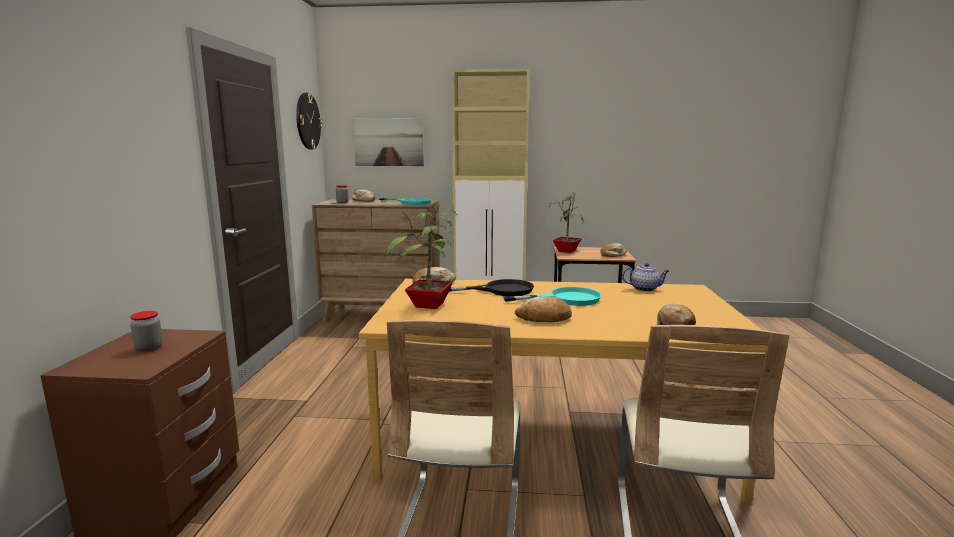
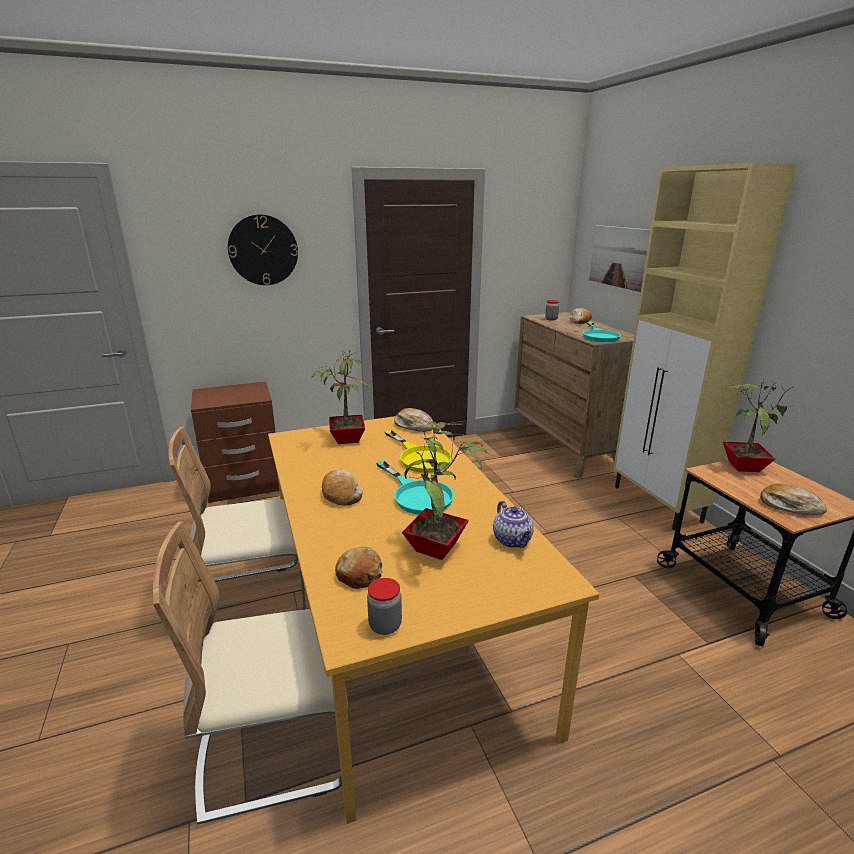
camera: 65 degrees right, 10 degrees up
jar [130,311,163,352] -> jar moved to [367,578,402,635]
wall clock [296,93,322,150] -> wall clock moved to [228,214,298,285]
black frying pan [449,279,534,296] -> yellow frying pan [385,430,452,473]
none -> potted plant [402,421,489,560]

